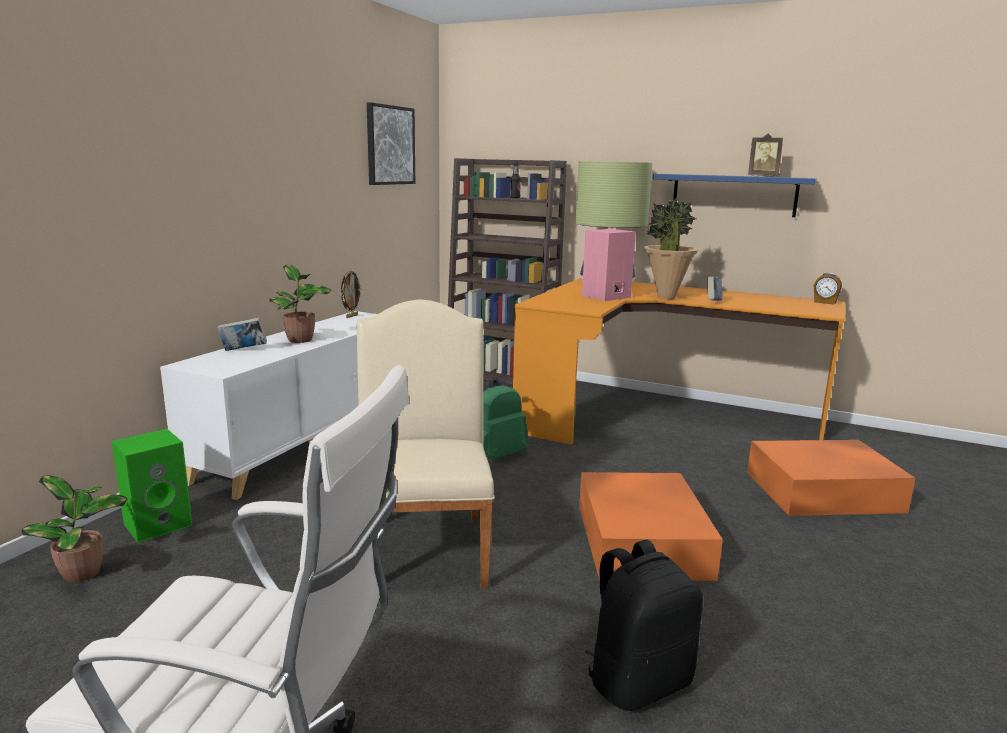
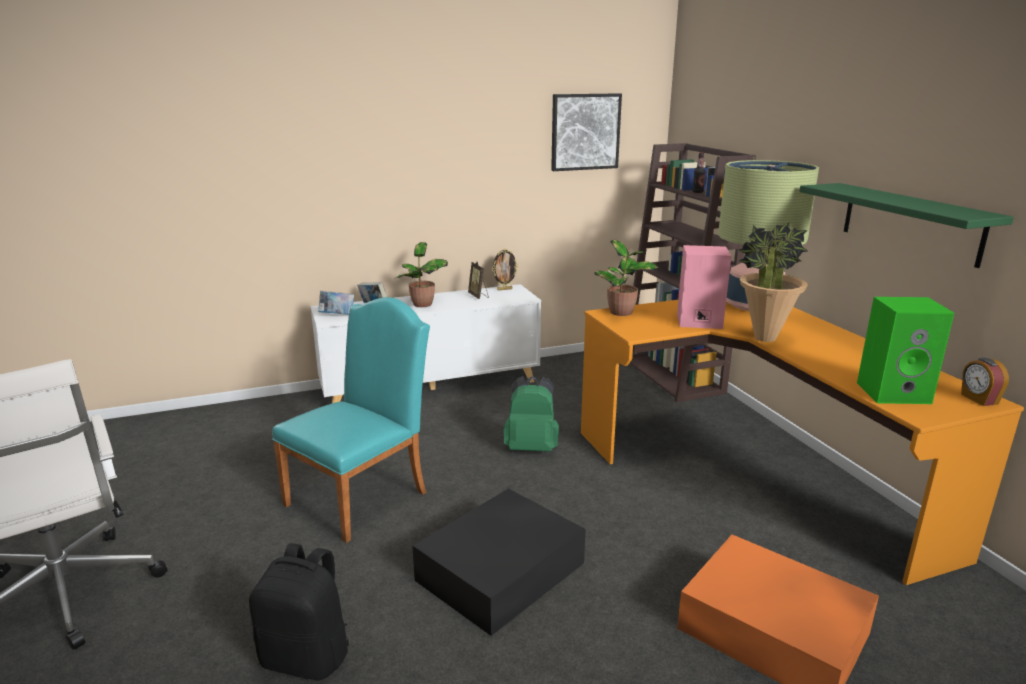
camera: 45 degrees right, 5 degrees up
potted plant [22,476,127,582] -> potted plant moved to [595,240,659,316]
green speaker [112,429,193,543] -> green speaker moved to [857,297,954,404]
beige chair [357,300,495,589] -> turquoise chair [272,297,430,543]
orange storage box [579,472,723,581] -> black storage box [412,488,586,636]
blue shelf [653,174,817,217] -> green shelf [799,183,1014,268]
book [707,276,722,301] -> book moved to [318,291,354,315]
picture frame [748,133,783,177] -> picture frame moved to [468,262,489,299]

